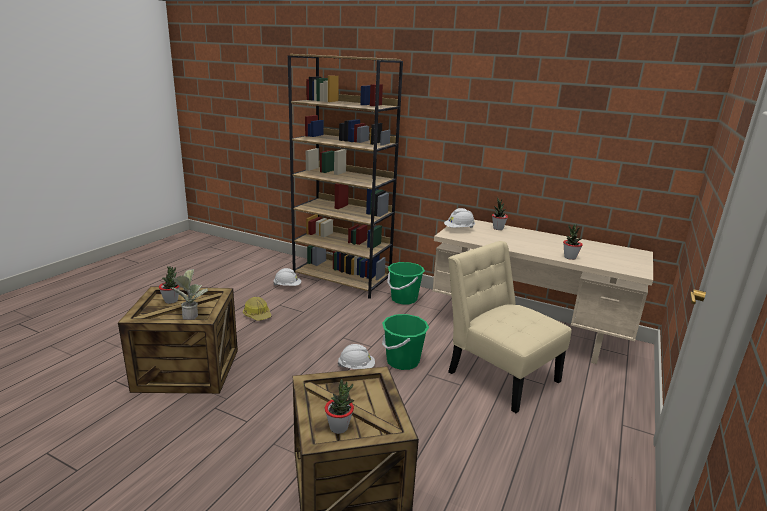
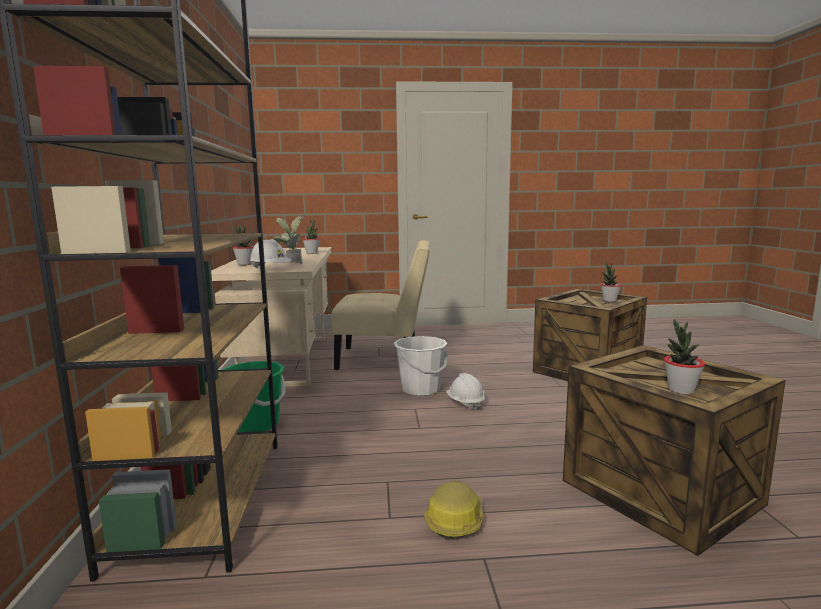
camera: 120 degrees left, 10 degrees down
potted plant [170,269,208,319] -> potted plant moved to [273,216,303,264]
white hard hat [273,268,301,286] -> none
green bucket [382,314,429,370] -> white bucket [394,336,448,396]
beige chair [448,241,572,413] -> beige chair turned 105 degrees counterclockwise [331,240,430,370]

